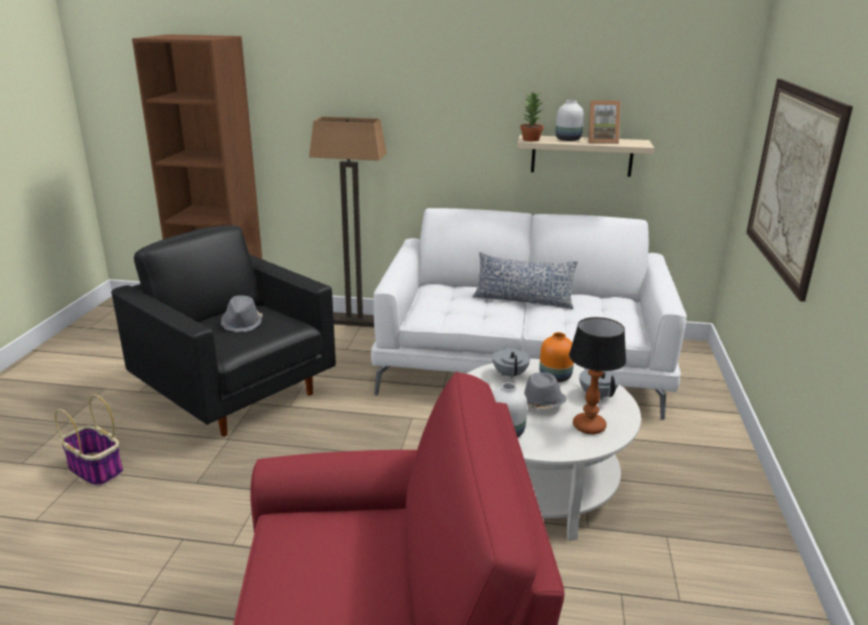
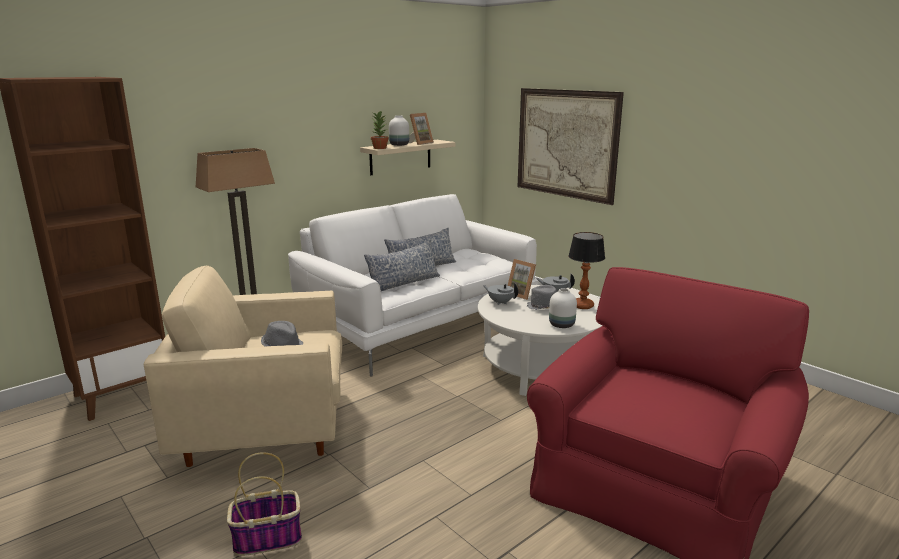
camera: 50 degrees left, 5 degrees down
black armchair [111,225,336,437] -> beige armchair [144,266,342,467]
orange vase [539,332,574,382] -> picture frame [507,259,536,300]
none -> pillow [364,239,440,291]

